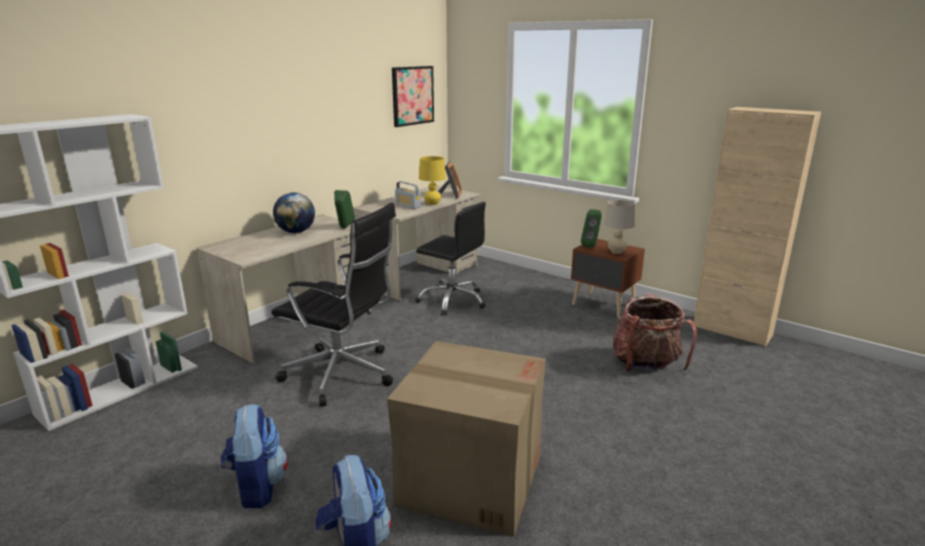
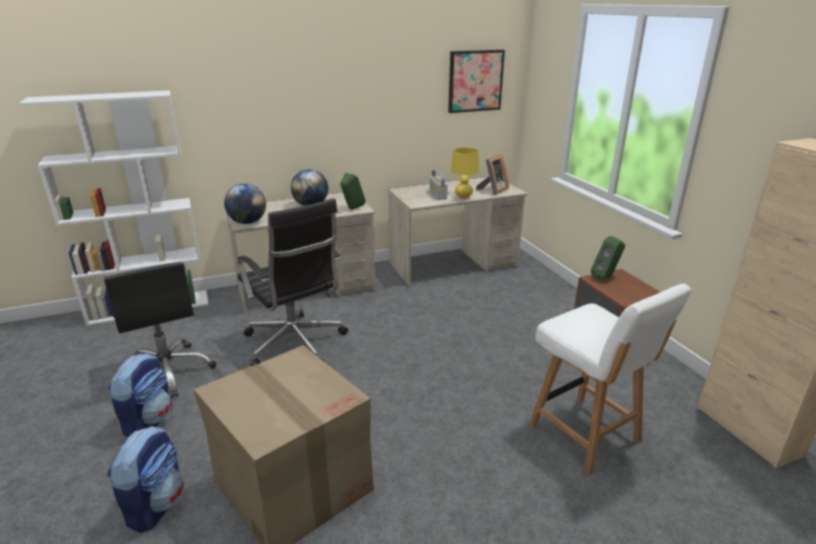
camera: 30 degrees right, 5 degrees up
black office chair [415,202,486,316] -> black office chair moved to [104,262,216,398]
beige table lamp [604,200,635,254] -> none
backpack [613,293,697,372] -> white chair [529,284,691,475]
none -> globe [224,183,266,224]

